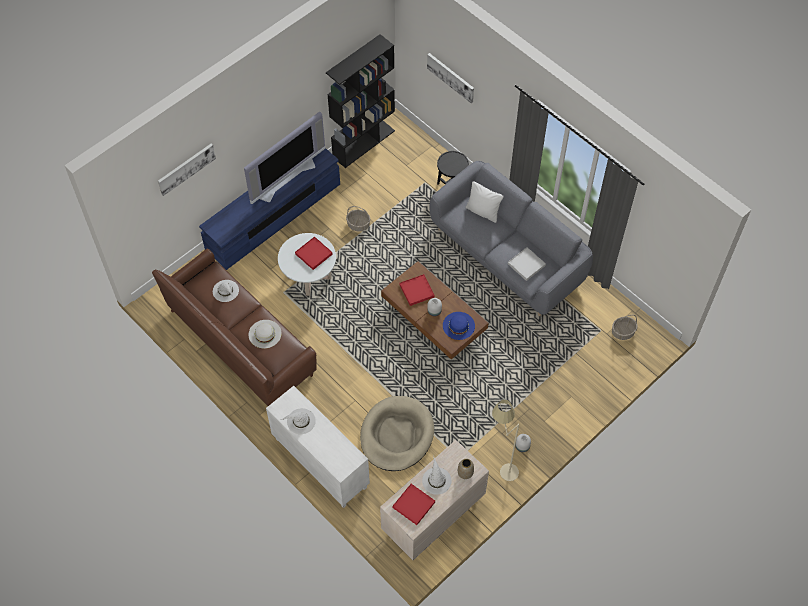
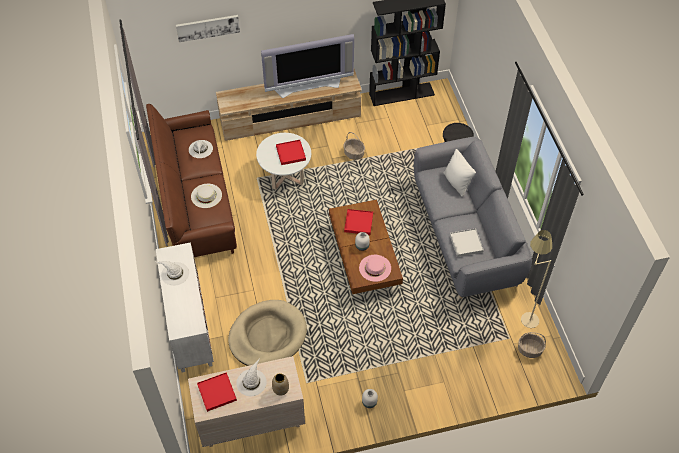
camera: 30 degrees right, 5 degrees down
blue tv stand [199,148,340,270] -> beige tv stand [216,69,362,141]
picture [427,53,474,103] -> none
blue hat [443,312,475,340] -> pink hat [359,255,391,282]
beige floor lamp [492,399,519,481] -> beige floor lamp moved to [521,230,552,328]

